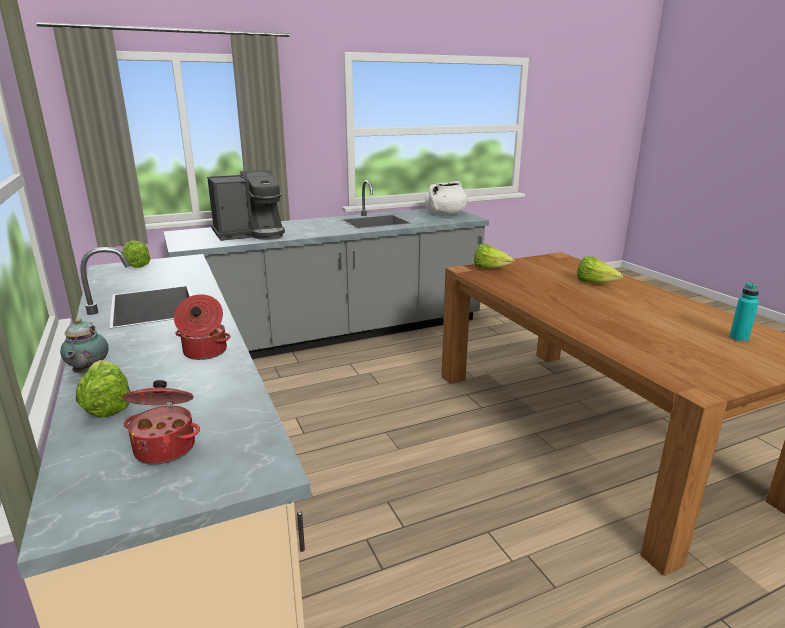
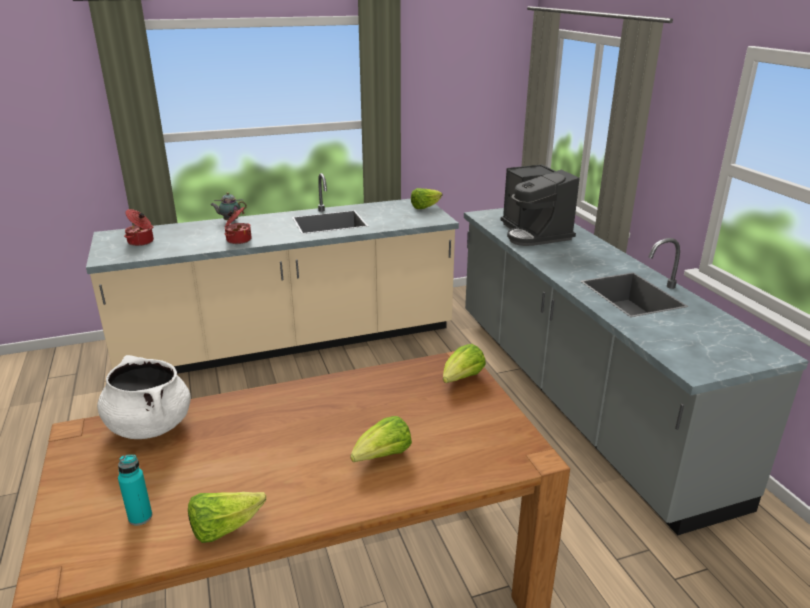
camera: 95 degrees right, 5 degrees up
lettuce [76,360,131,418] -> lettuce moved to [188,492,266,543]
white cooking pot [425,181,468,215] -> white cooking pot moved to [97,355,191,439]

